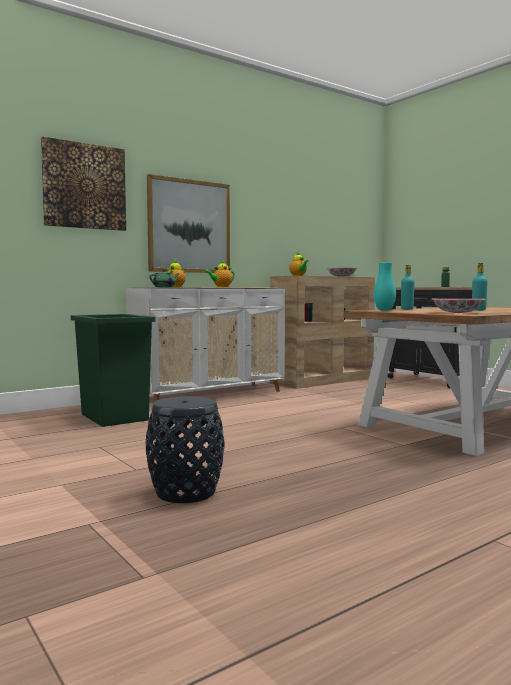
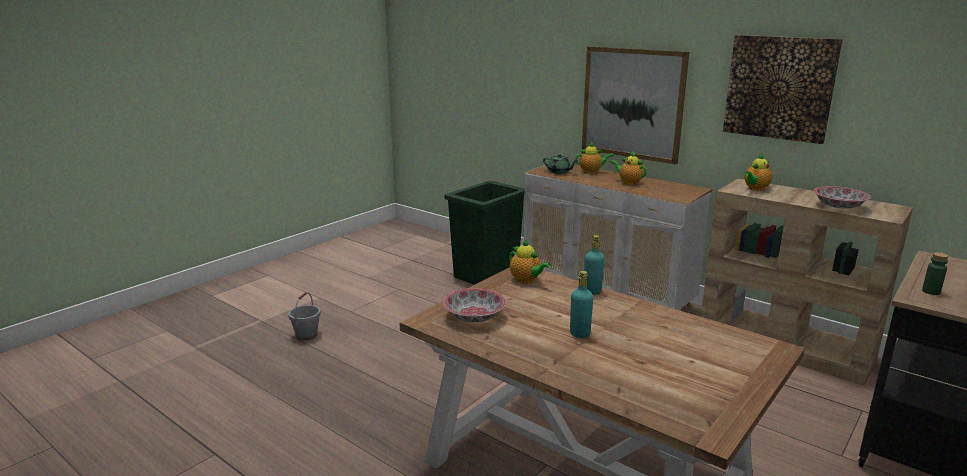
camera: 75 degrees right, 15 degrees up
picture [41,137,126,231] -> picture moved to [723,35,843,144]
black stool [146,396,224,503] -> grey bucket [288,292,321,340]
turquoise vase [374,262,396,311] -> teapot [509,239,551,284]

